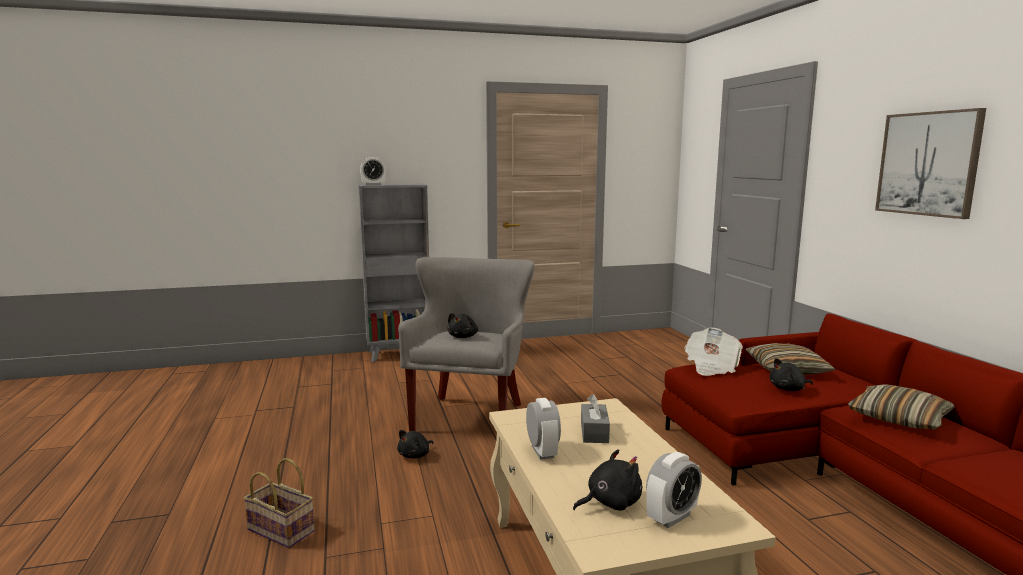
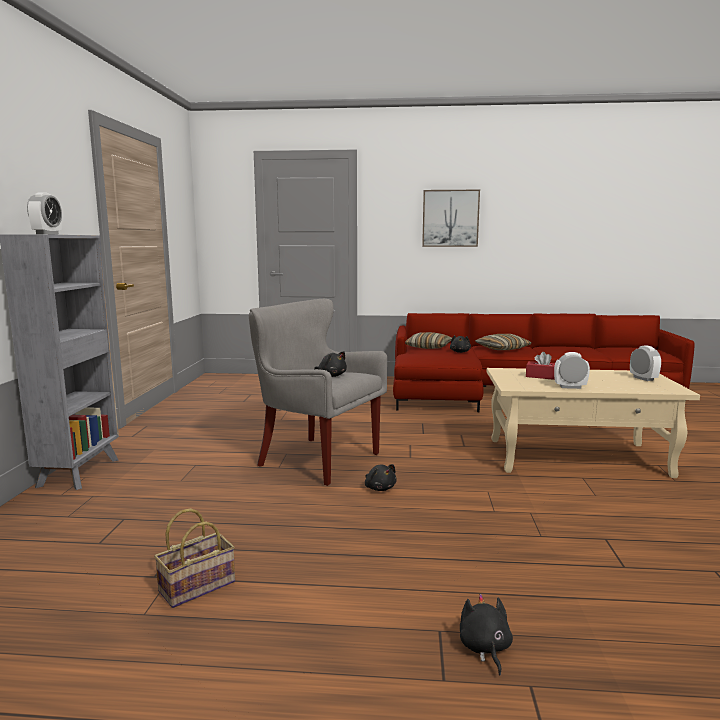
camera: 70 degrees left, 0 degrees up
basket [243,458,315,548] -> basket moved to [154,508,235,608]
black plush toy [573,449,642,511] -> black plush toy moved to [460,594,513,676]
grey tissue box [581,394,610,443] -> red tissue box [526,352,555,380]
newspaper [684,327,743,376] -> none

